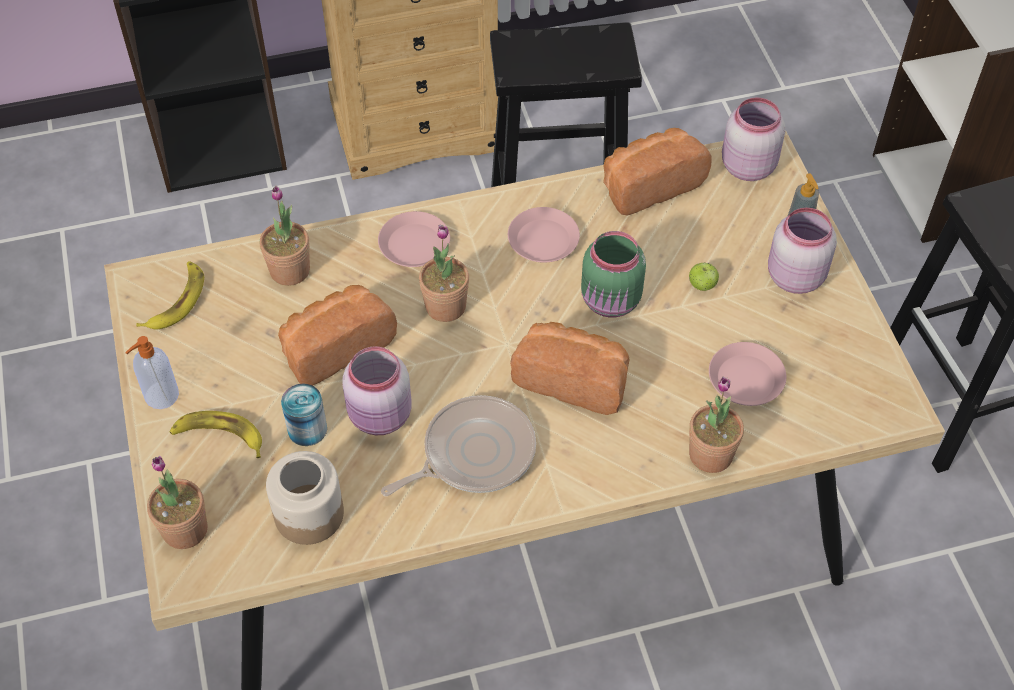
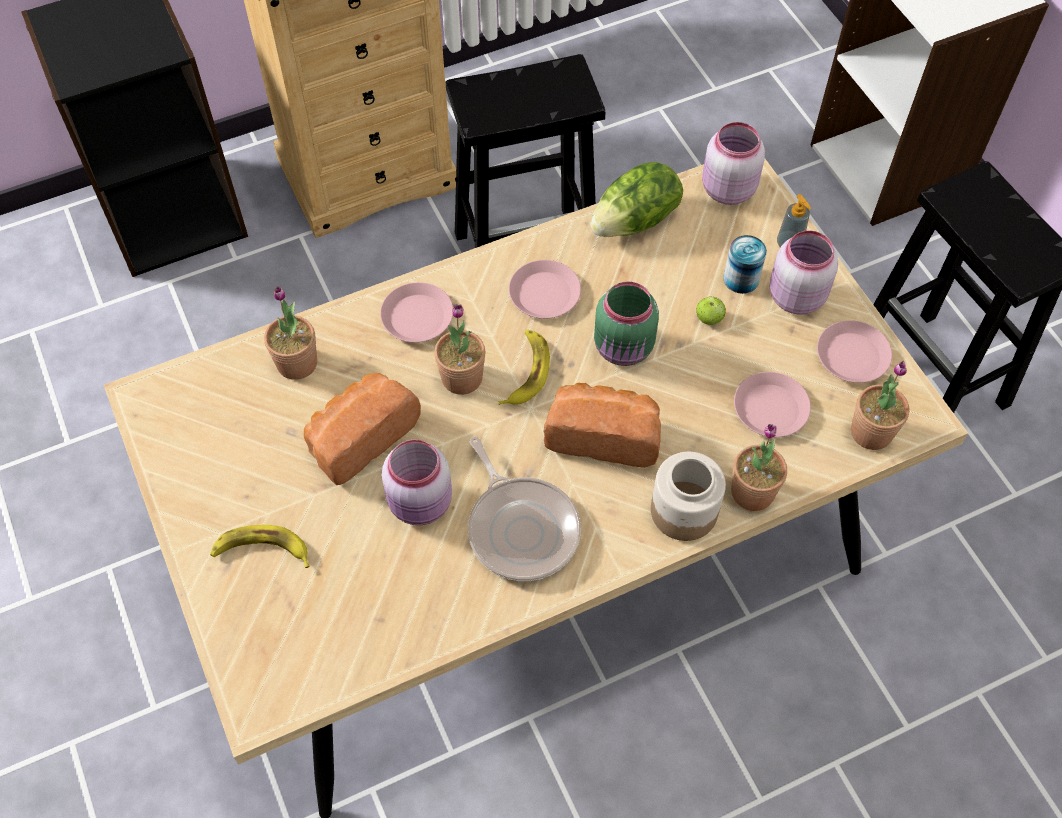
camera: 10 degrees left, 5 degrees up
soap dispenser [125,336,179,409] -> none
banana [136,261,204,330] -> banana moved to [499,330,550,405]
potted plant [147,456,208,549] -> potted plant moved to [851,361,909,450]
jar [266,451,344,545] -> jar moved to [651,452,726,541]
can [281,383,327,446] -> can moved to [723,235,767,294]
frying pan [381,395,536,496] -> frying pan turned 105 degrees clockwise [468,437,581,581]
bread [603,128,711,216] -> lettuce [590,162,683,237]
none -> pink plate [817,320,892,383]

